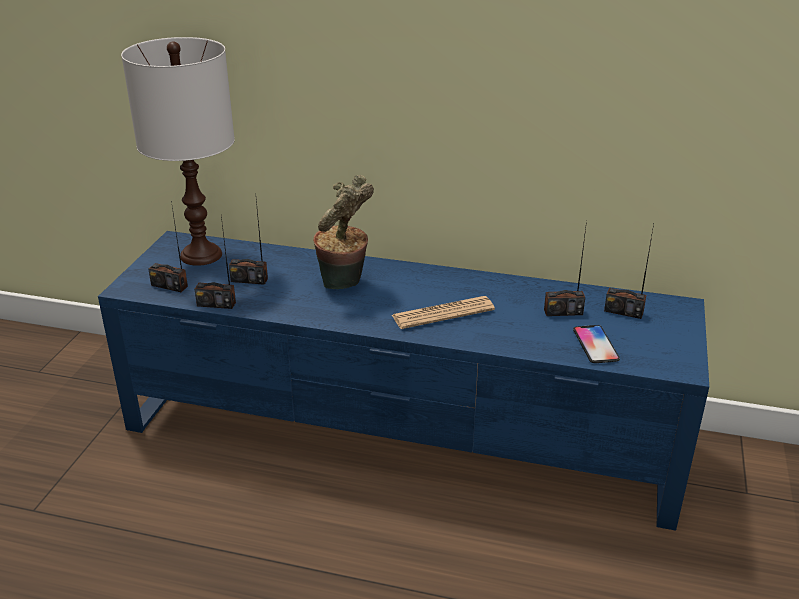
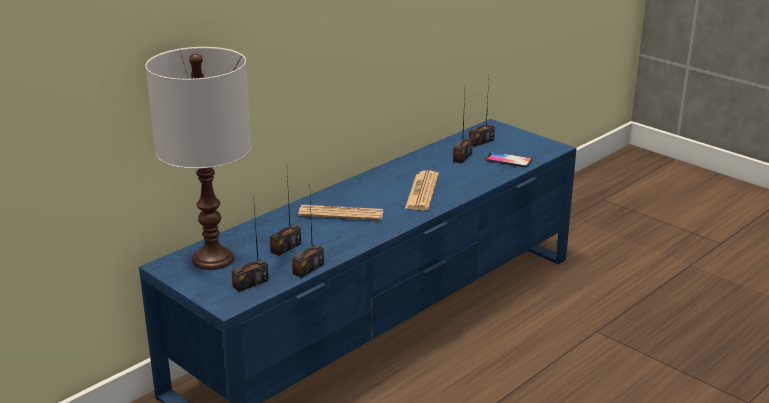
camera: 60 degrees left, 5 degrees down
potted plant [313,175,374,289] -> newspaper [298,205,384,220]

